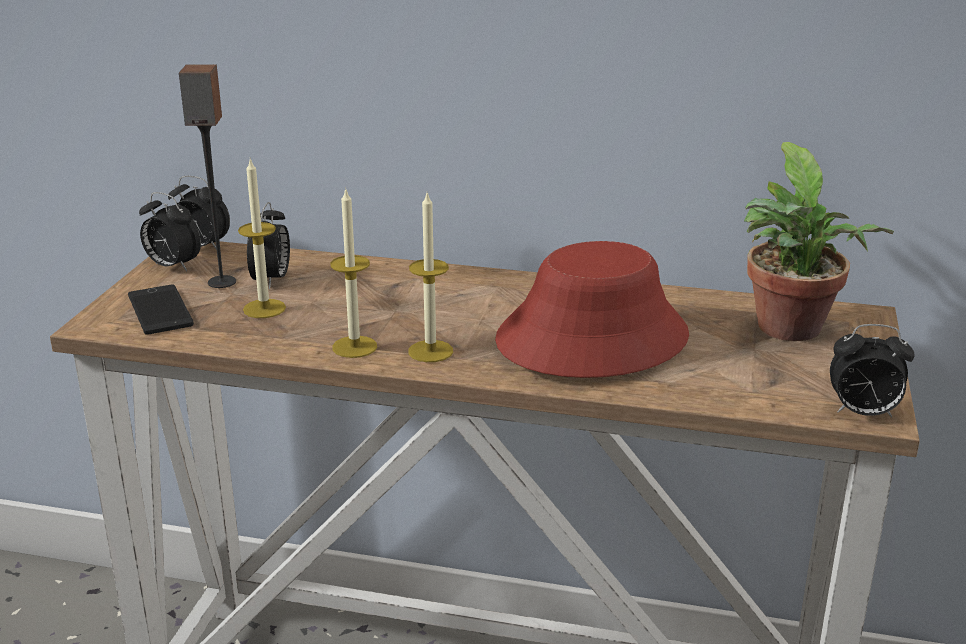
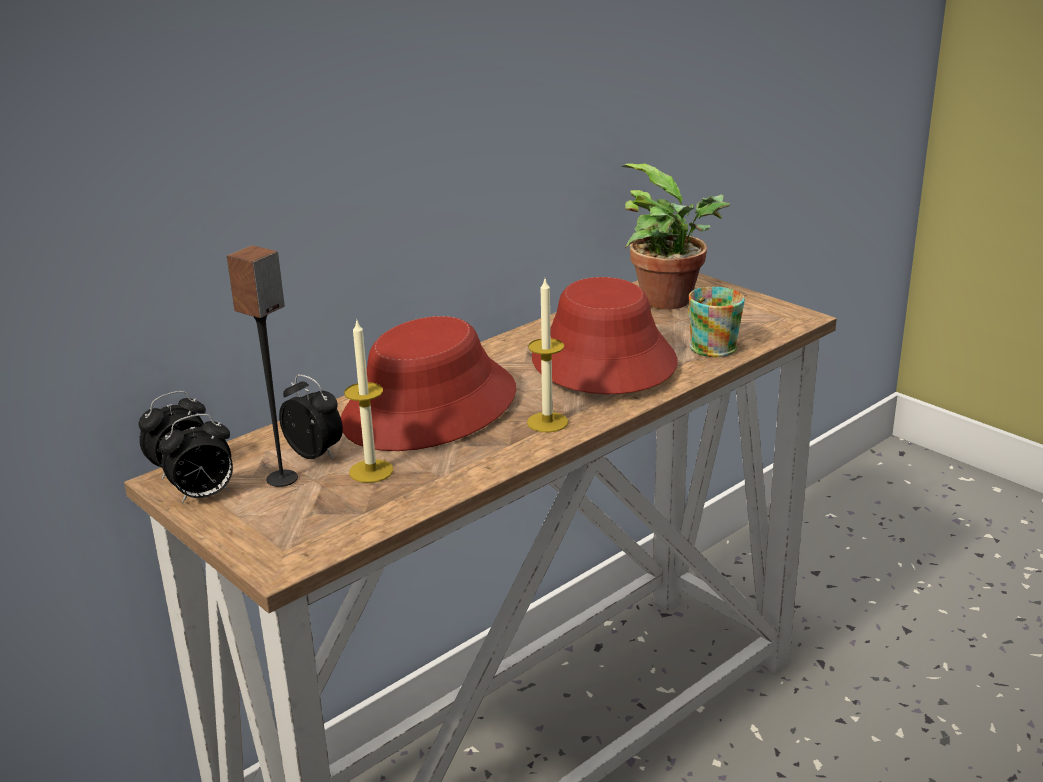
camera: 55 degrees left, 0 degrees up
phone [128,284,194,335] -> none
candle [330,187,377,358] -> none
alarm clock [830,324,915,418] -> none
none -> red hat [341,316,516,451]
none -> mug [688,287,745,357]

